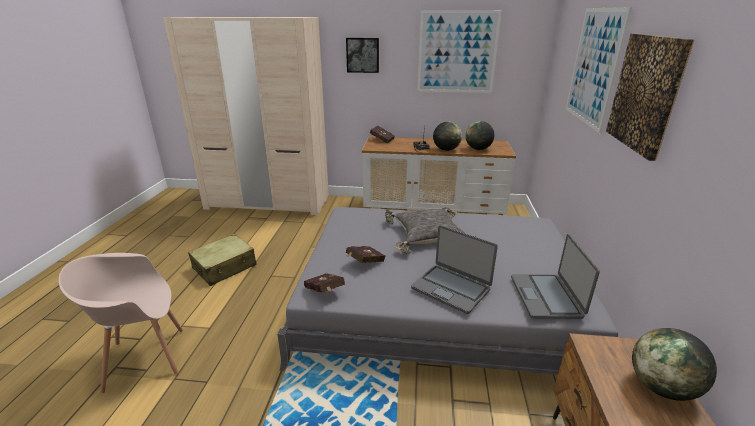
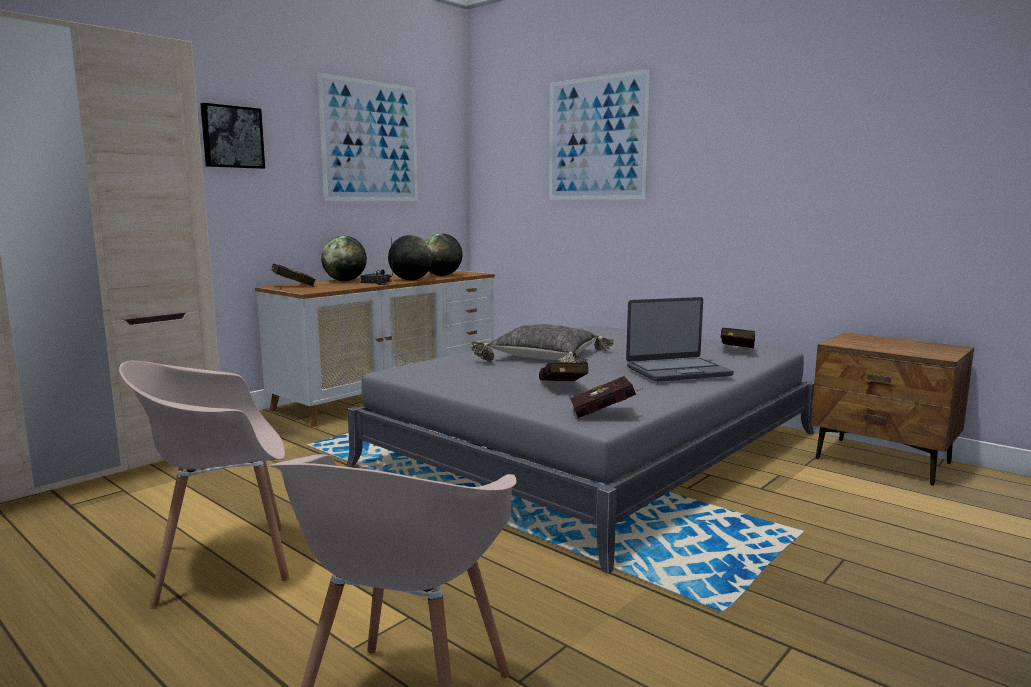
camera: 55 degrees left, 15 degrees down
beige suitcase [188,234,257,286] -> beige chair [119,361,290,607]
laptop [511,234,600,319] -> red book [721,327,755,348]
picture [606,33,694,161] -> none
globe [632,328,717,401] -> globe moved to [321,236,367,281]

